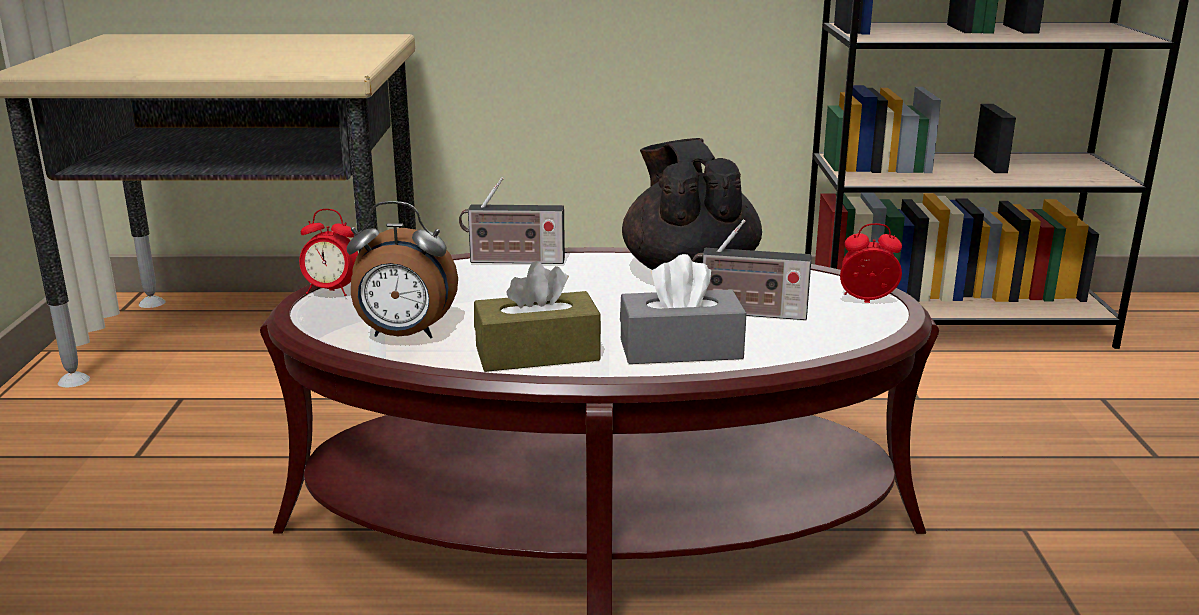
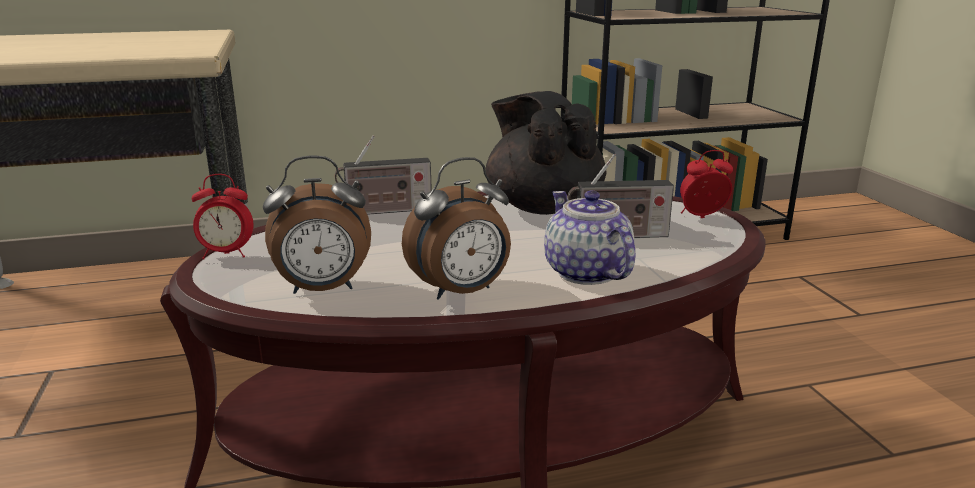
camera: 15 degrees left, 0 degrees up
brown tissue box [474,261,601,372] -> alarm clock [402,157,511,300]
grey tissue box [620,254,746,364] -> teapot [544,191,635,285]

